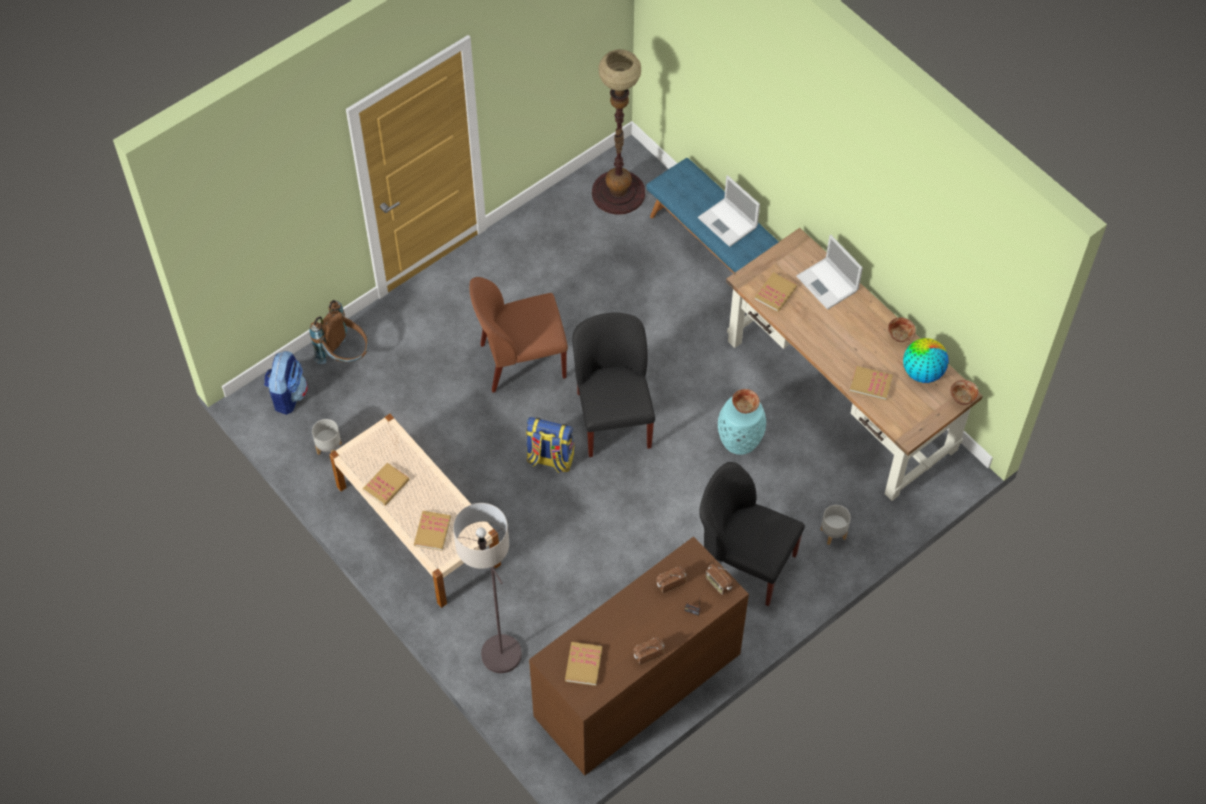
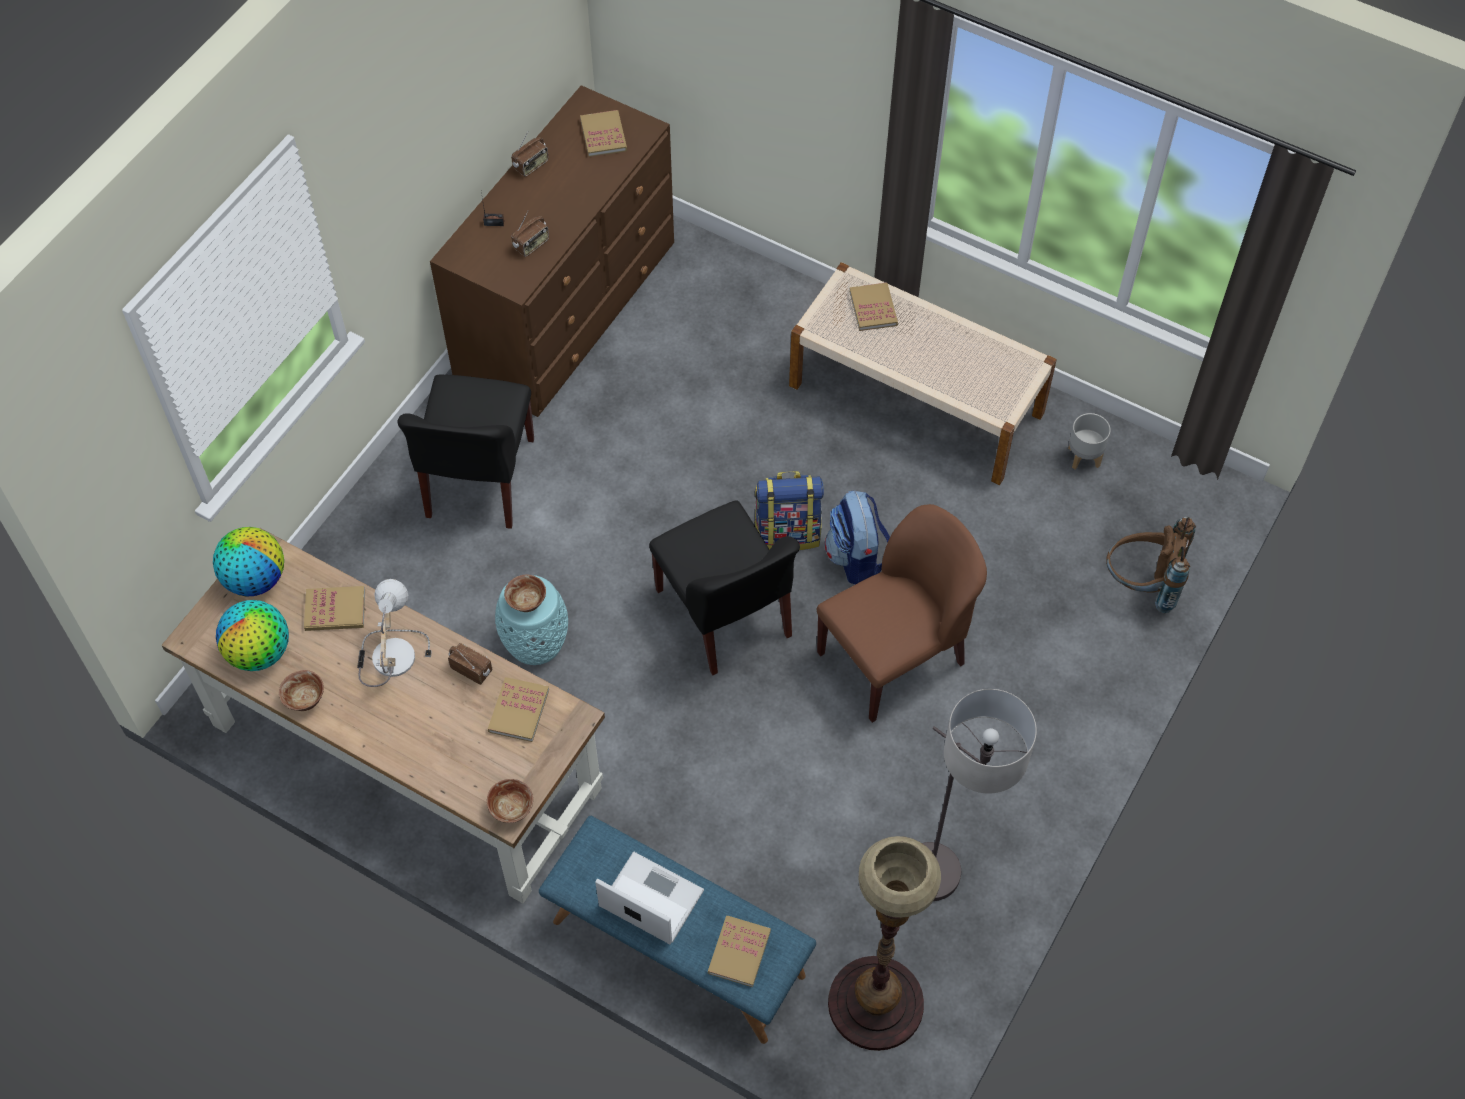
camera: 160 degrees right, 0 degrees up
backpack [264,351,308,415] -> backpack moved to [825,490,890,585]
book [363,463,410,506] -> book moved to [708,915,771,987]
grey floor lamp [453,503,522,673] -> grey floor lamp moved to [922,689,1037,901]
black chair [699,462,805,607] -> black chair turned 90 degrees clockwise [398,374,534,529]
radio [706,564,733,595] -> radio moved to [448,643,492,685]
laptop [796,235,863,310] -> none
grey planter [821,505,851,545] -> none
bowl [950,380,979,405] -> bowl moved to [487,779,533,823]
none -> globe [213,527,284,597]
none -> table lamp [357,579,432,687]

